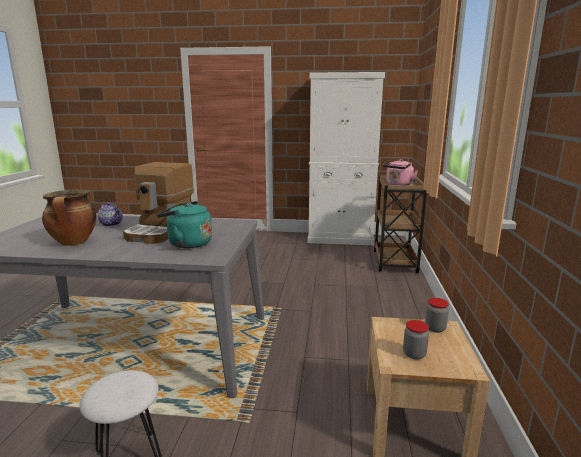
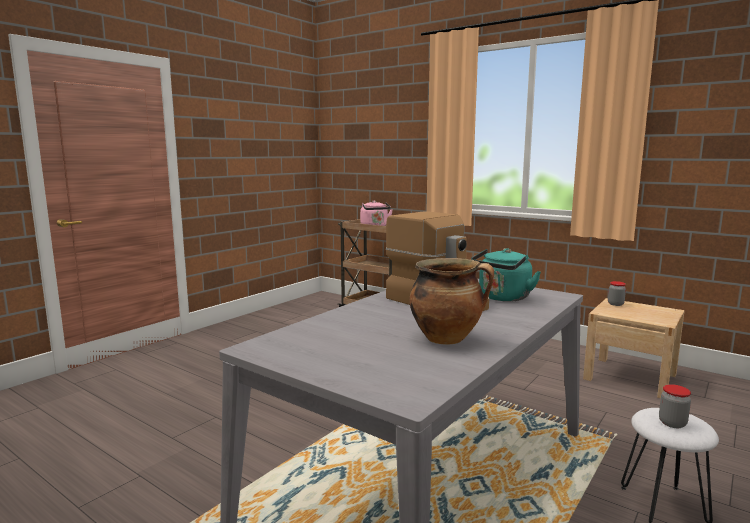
camera: 60 degrees left, 5 degrees down
teapot [97,202,123,226] -> none
white cabinet [308,72,385,245] -> none
jar [403,320,429,359] -> jar moved to [659,384,691,428]

